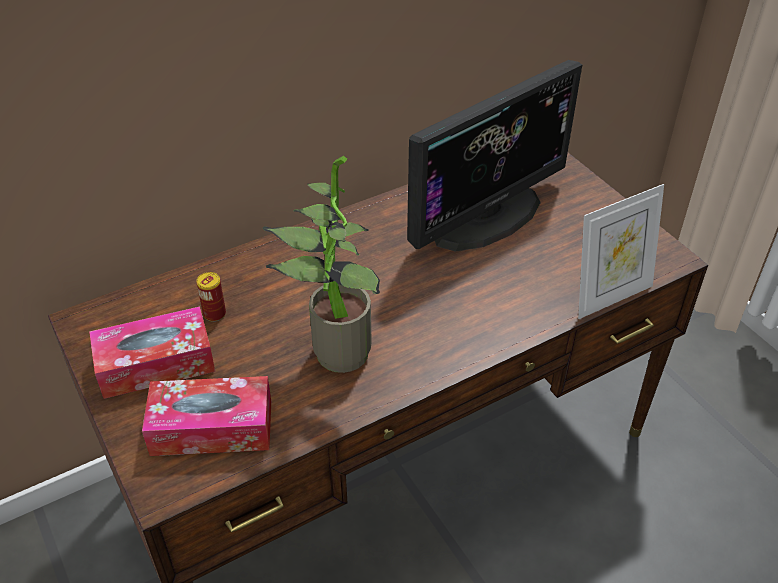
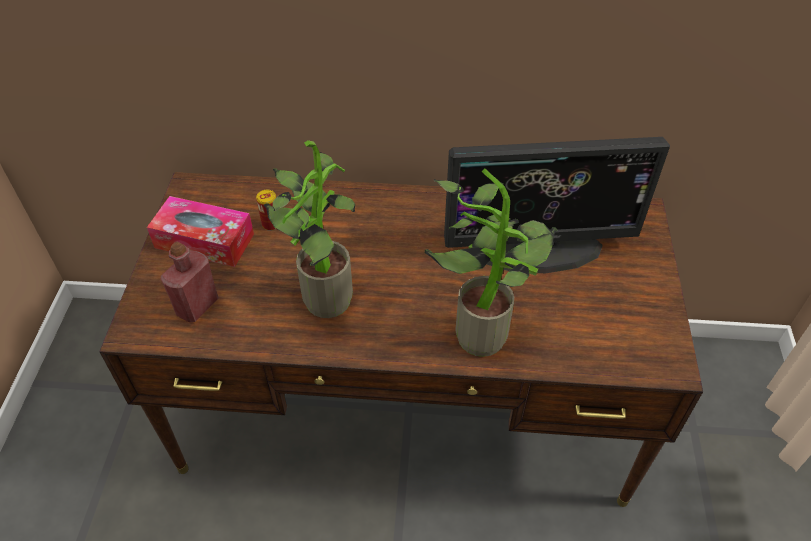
camera: 35 degrees right, 5 degrees up
tissue box [142,376,271,456] -> red bottle [161,242,219,322]
picture frame [578,184,664,319] -> none
none -> potted plant [425,168,557,357]

